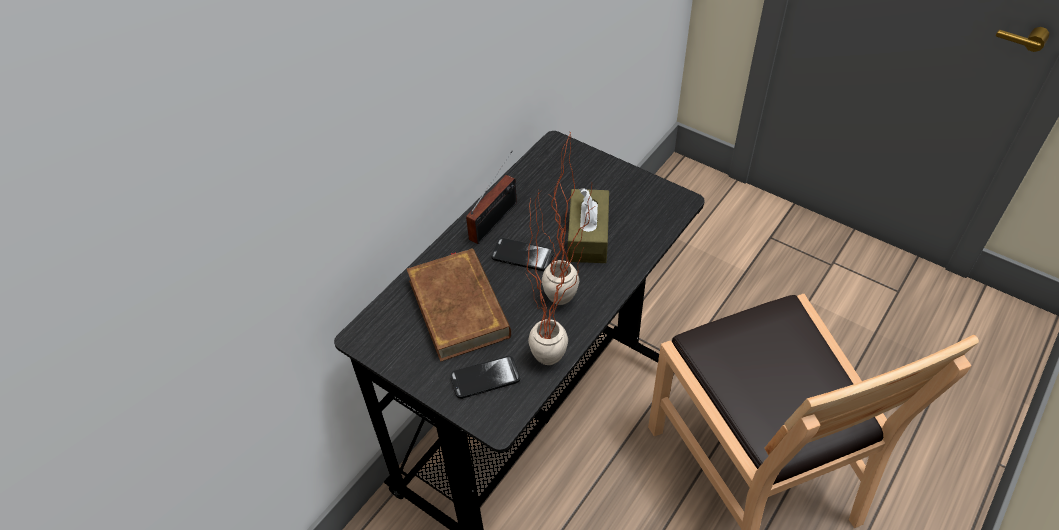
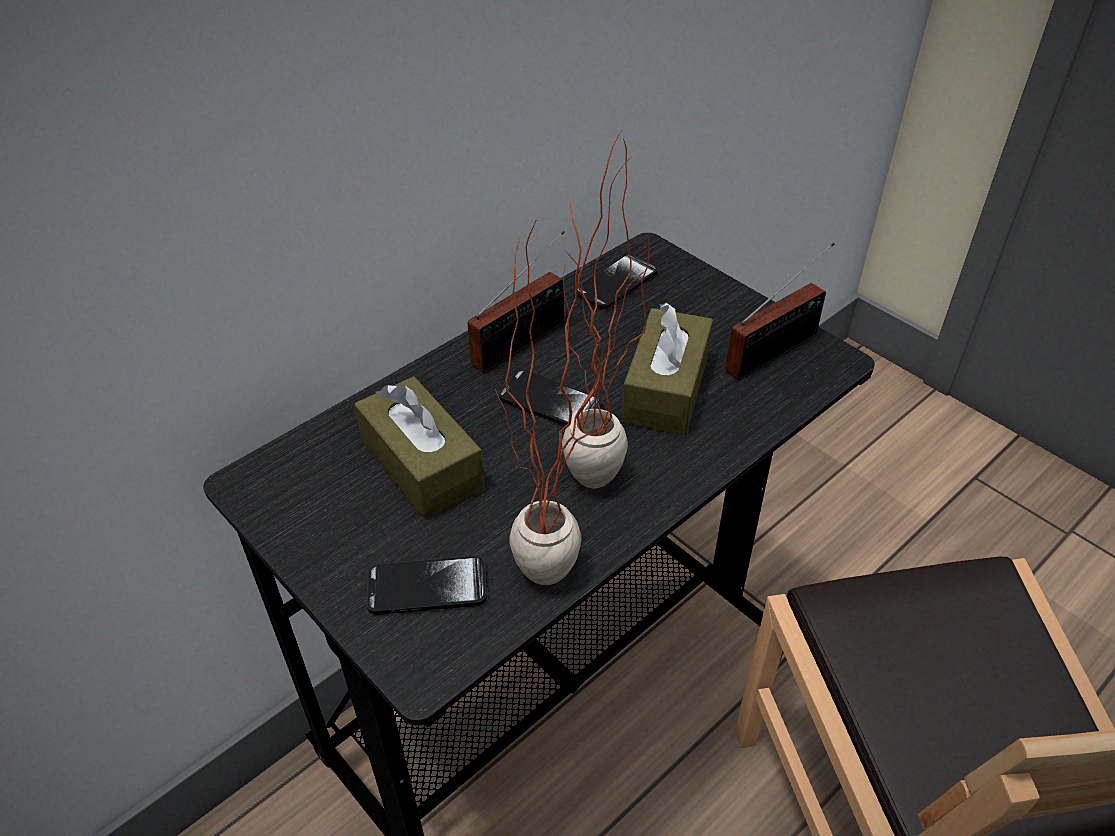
camera: 10 degrees right, 5 degrees down
brown book [407,248,511,362] -> brown tissue box [354,376,485,519]
none -> phone [577,253,658,309]
none -> radio [726,243,835,381]

